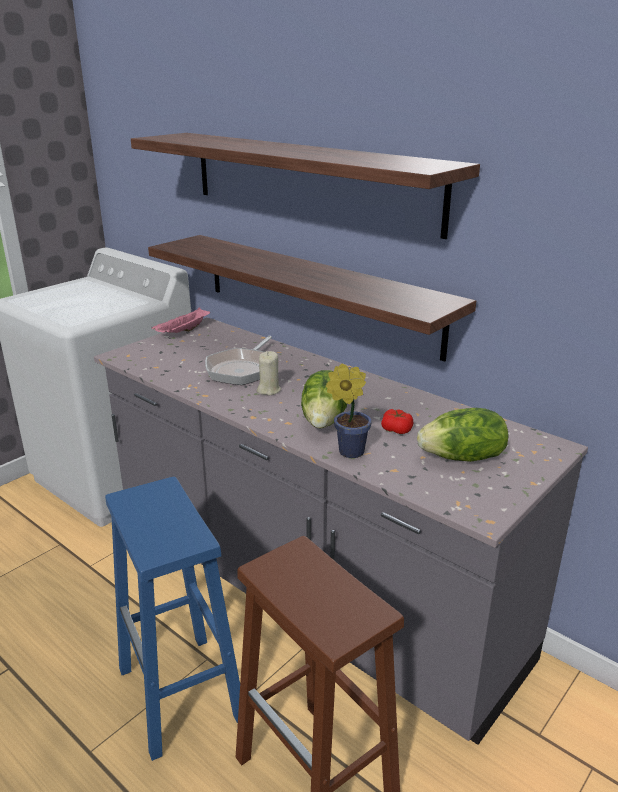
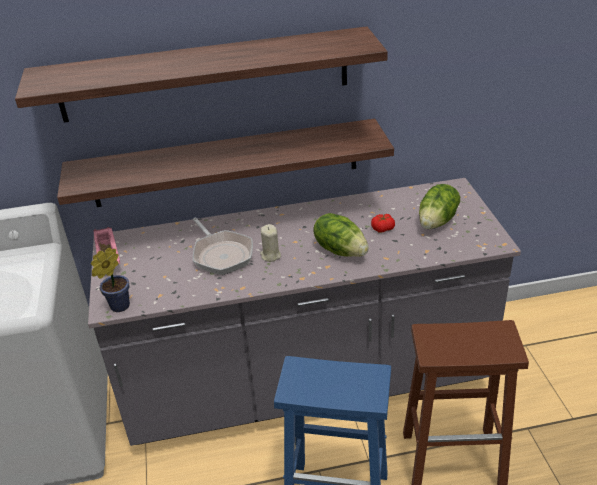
camera: 50 degrees left, 10 degrees up
potted plant [326,363,372,458] -> potted plant moved to [91,247,130,312]

